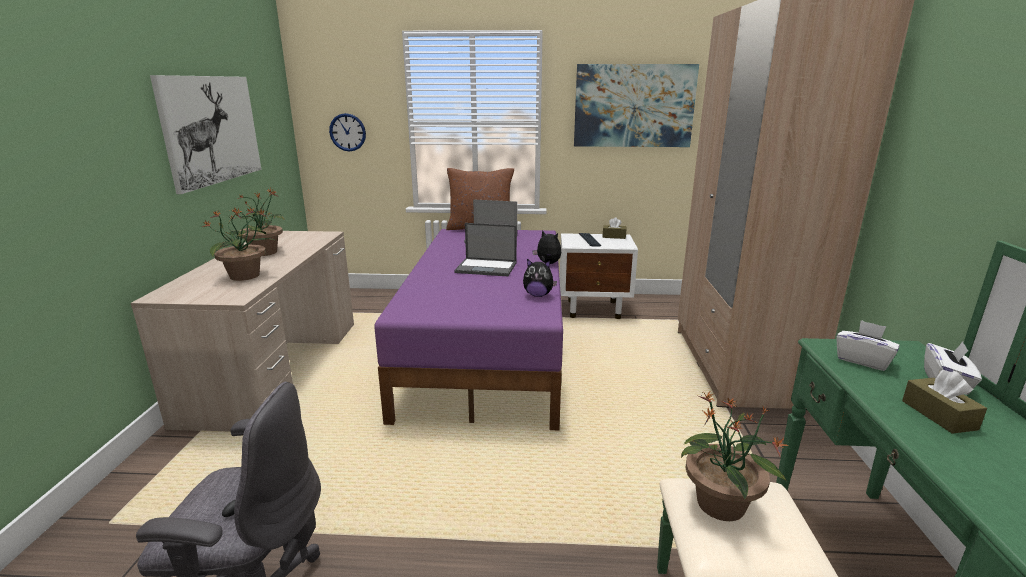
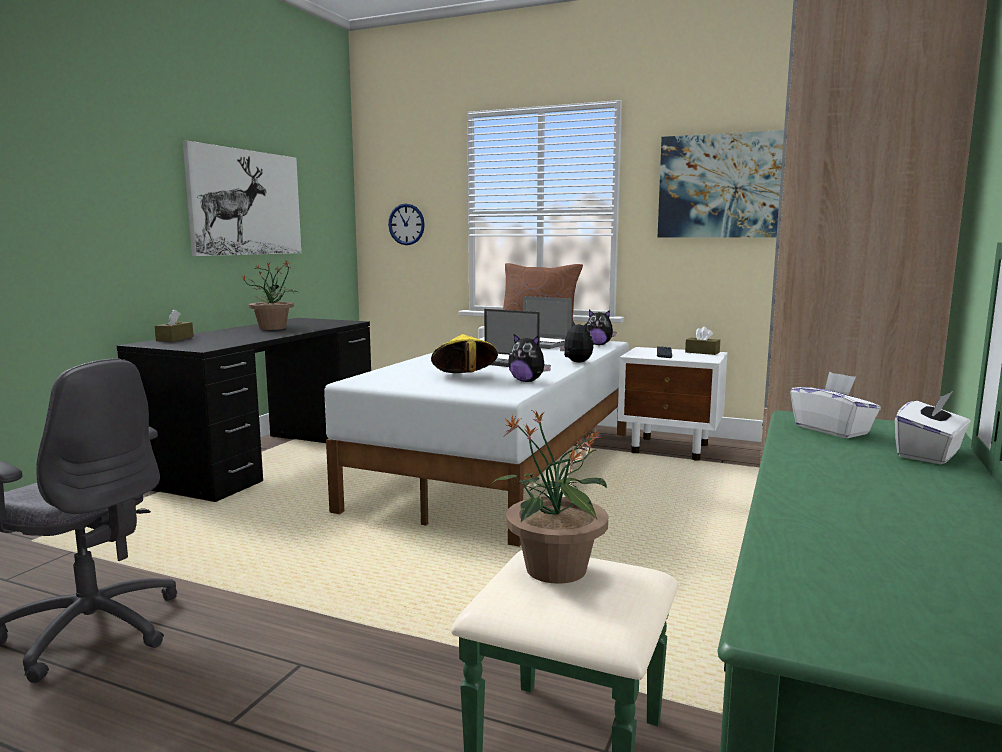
camera: 20 degrees right, 10 degrees down
beige desk [131,231,354,432] -> black desk [117,318,371,502]
potted plant [202,208,276,281] -> none
purple bed [374,229,563,430] -> white bed [324,337,629,547]
brown tissue box [902,370,987,434] -> brown tissue box moved to [155,309,194,342]
none -> yellow hat [431,334,498,373]
none -> plush toy [587,310,616,345]

